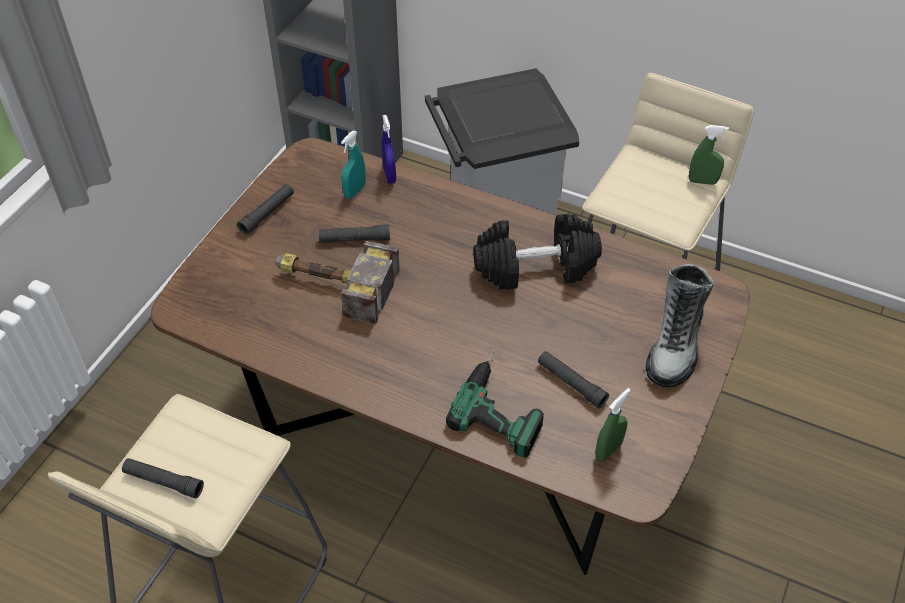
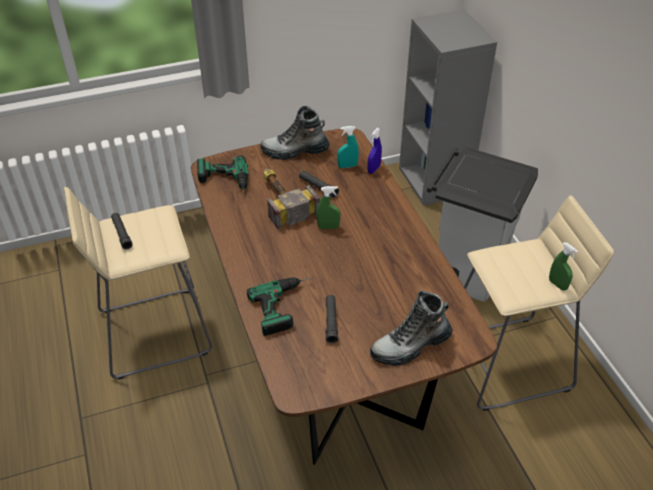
camera: 45 degrees right, 5 degrees down
black flashlight [237,184,294,235] -> boot [260,106,330,160]
black dumbbell [473,214,602,290] -> none
green spray bottle [595,388,631,461] -> green spray bottle moved to [317,186,341,229]
none -> power drill [197,155,249,196]

